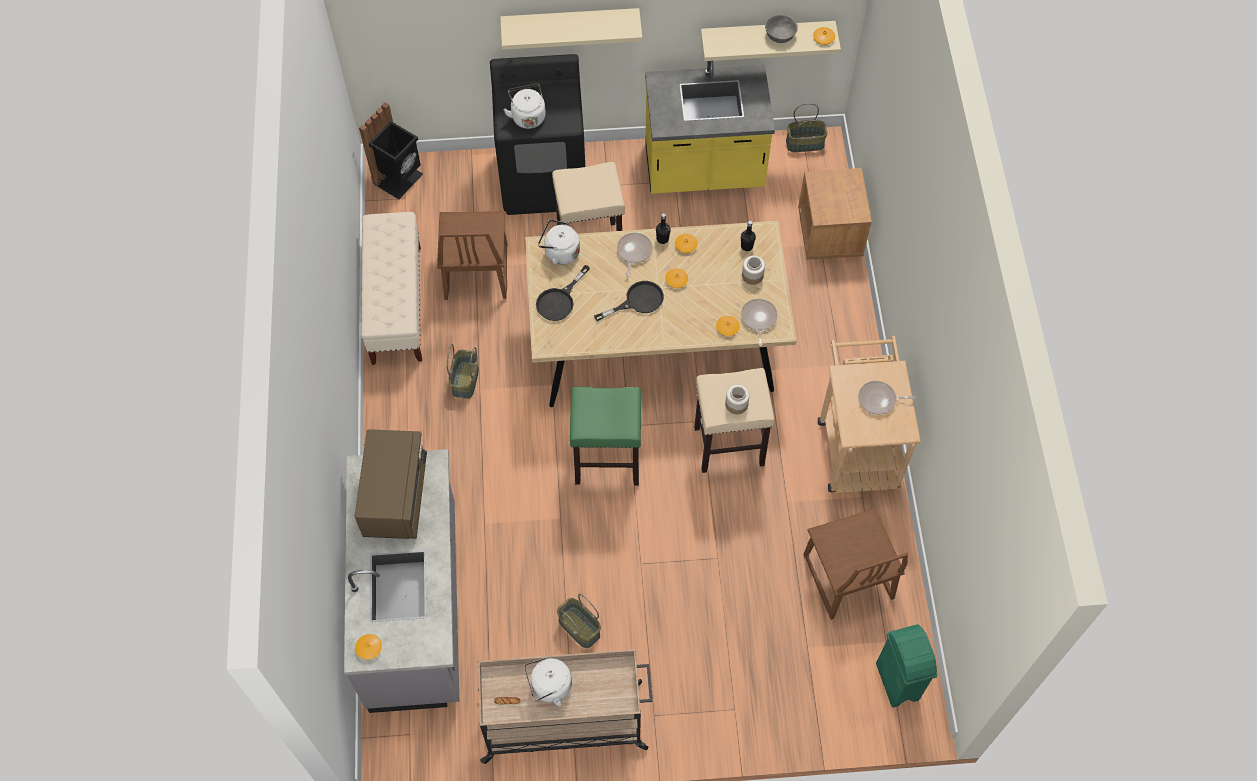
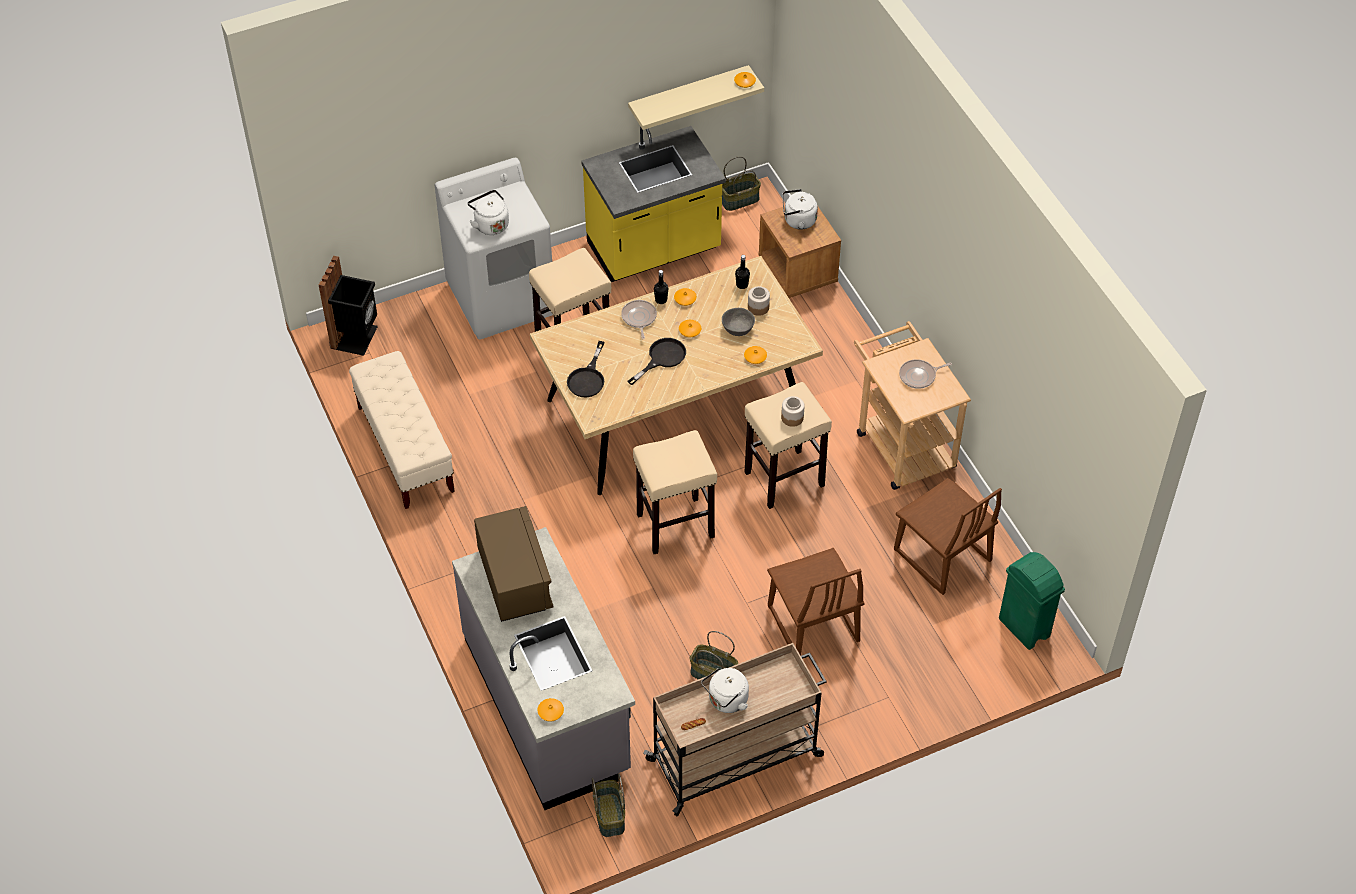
camera: 20 degrees left, 10 degrees down
brown chair [437,211,507,300] -> brown chair moved to [767,548,864,656]
basket [447,344,479,399] -> basket moved to [592,773,625,837]
black washing machine [490,54,585,215] -> white washing machine [435,158,553,340]
beige shelf [500,8,642,50] -> none
white kettle [538,219,580,265] -> white kettle moved to [782,189,818,230]
green stool [570,387,641,486] -> beige stool [633,430,717,554]
frying pan [741,299,778,346] -> none
grey bowl [765,15,798,43] -> grey bowl moved to [722,308,755,336]

